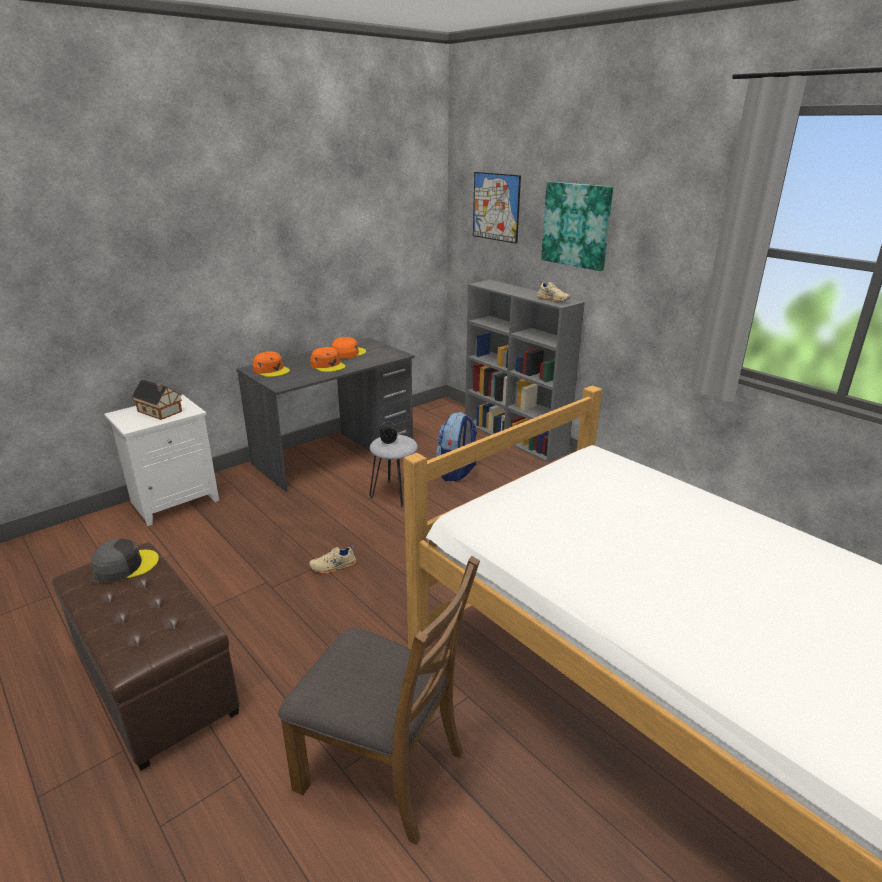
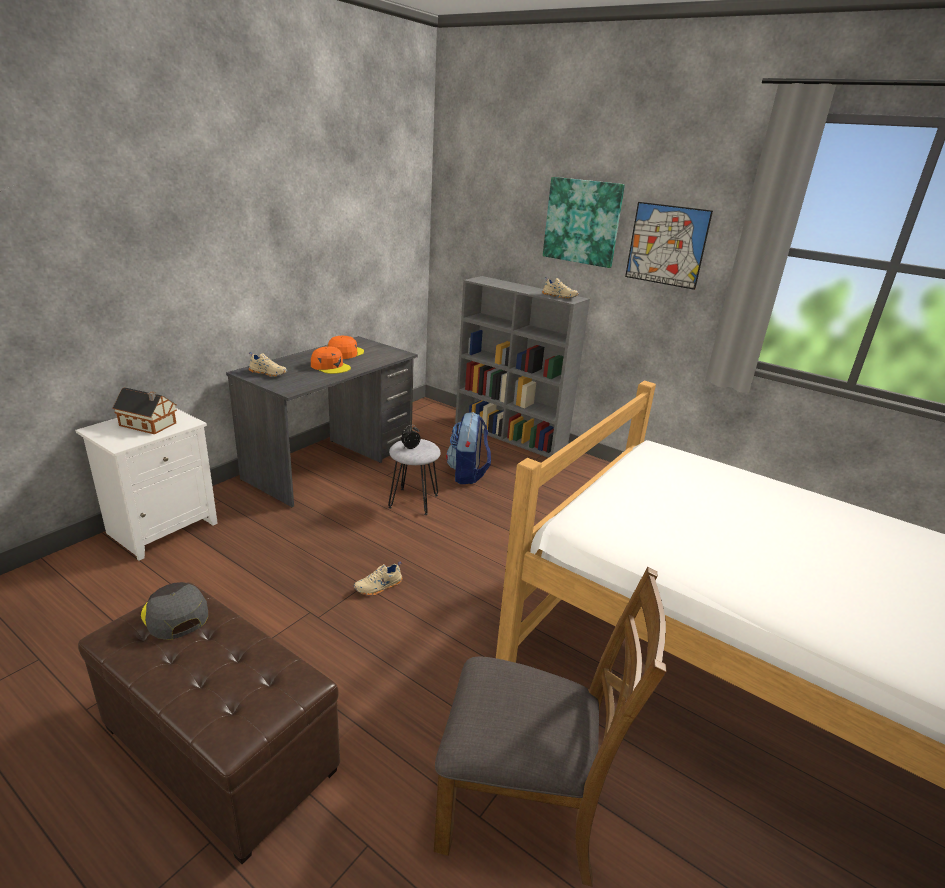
camera: 15 degrees left, 0 degrees up
grey cap [91,539,159,583] -> grey cap turned 90 degrees counterclockwise [141,582,208,640]
orange cap [253,351,290,377] -> beige shoe [249,352,287,377]
picture [473,172,521,244] -> picture moved to [625,202,713,290]

